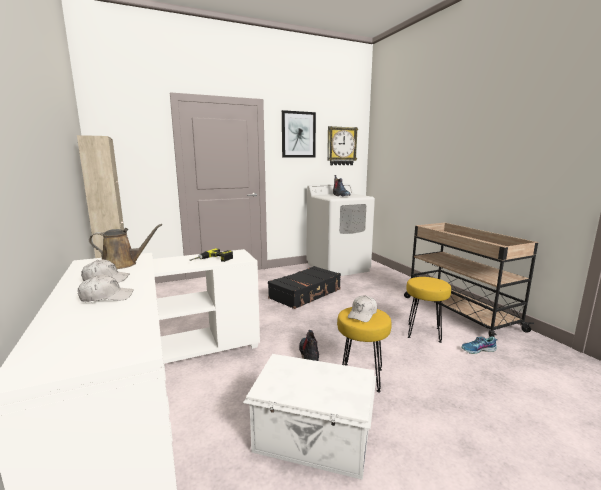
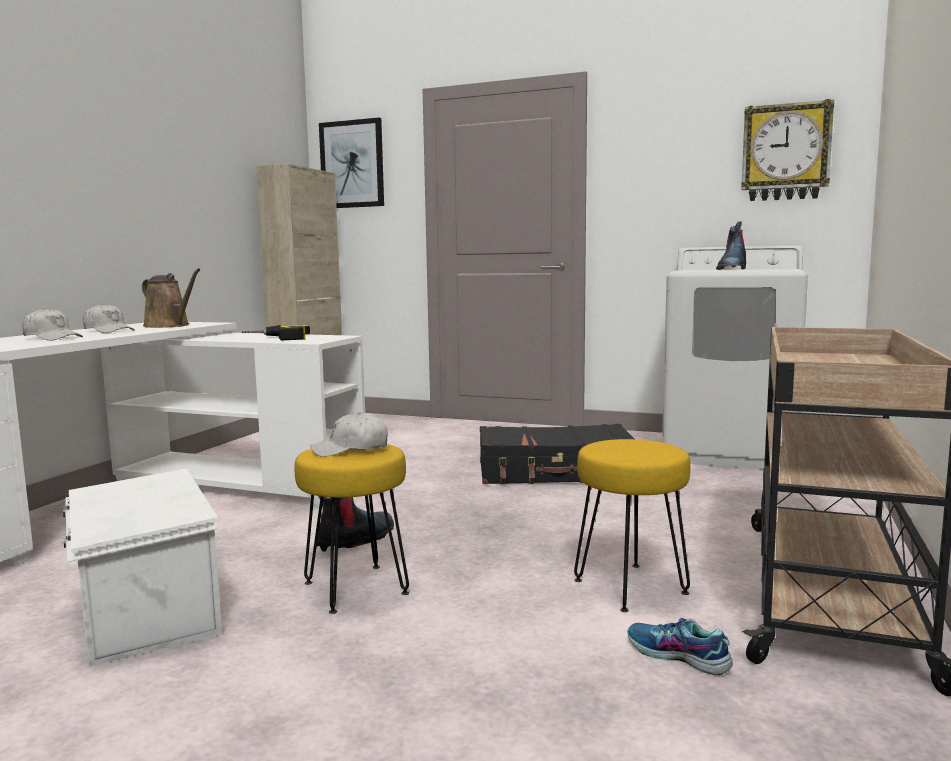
camera: 45 degrees right, 5 degrees down
picture [282,110,316,157] -> picture moved to [319,118,384,208]

